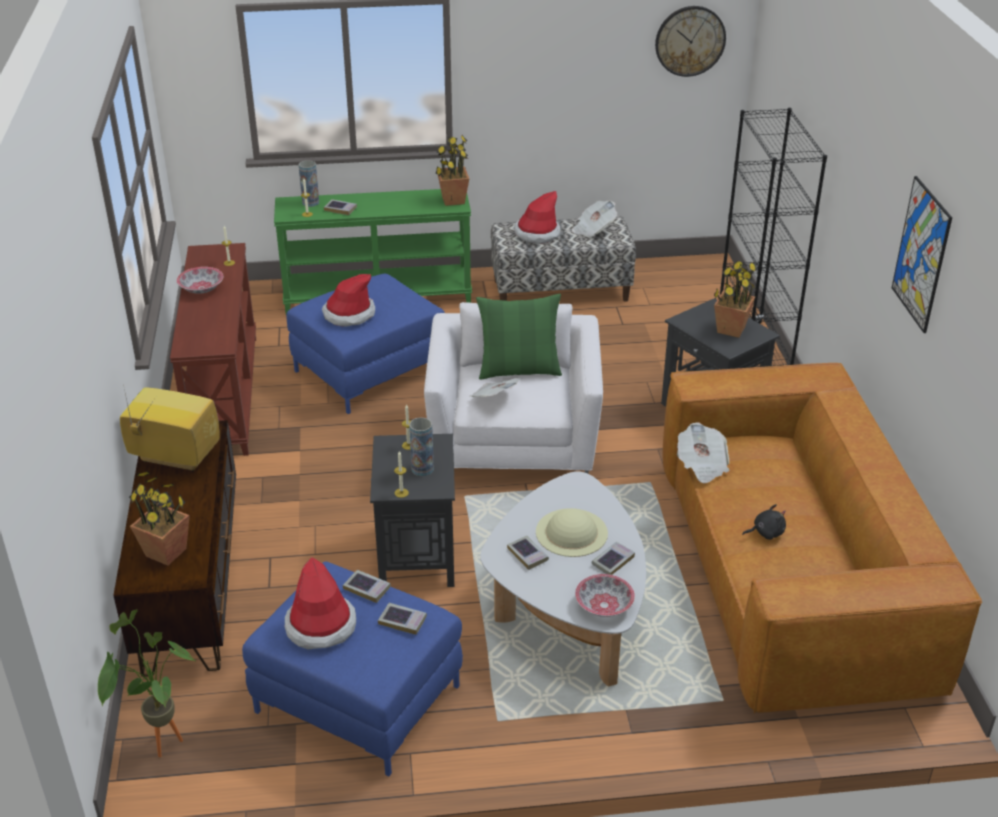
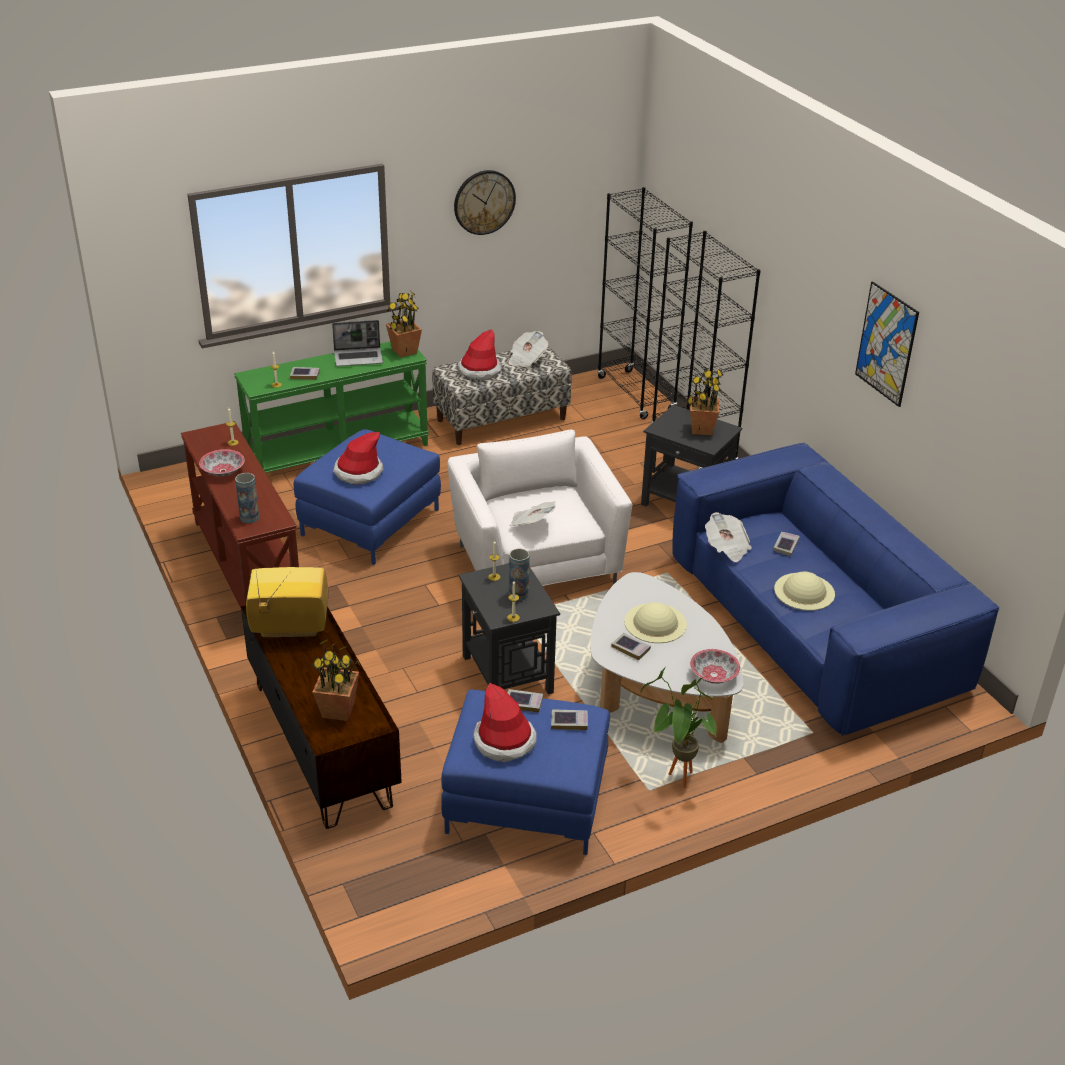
camera: 20 degrees left, 0 degrees up
potted plant [98,609,197,757] -> potted plant moved to [640,668,717,788]
vase [299,160,319,207] -> vase moved to [235,473,259,523]
green pillow [476,294,562,379] -> none
book [591,542,635,575] -> book moved to [773,532,800,556]
wall clock [655,6,726,77] -> wall clock moved to [454,170,516,235]
brown sofa [663,363,982,713] -> blue sofa [672,443,999,736]
black plush toy [742,504,786,540] -> beige hat [774,572,835,611]
none -> laptop [332,320,383,366]
none -> black bookcase [597,187,693,419]

